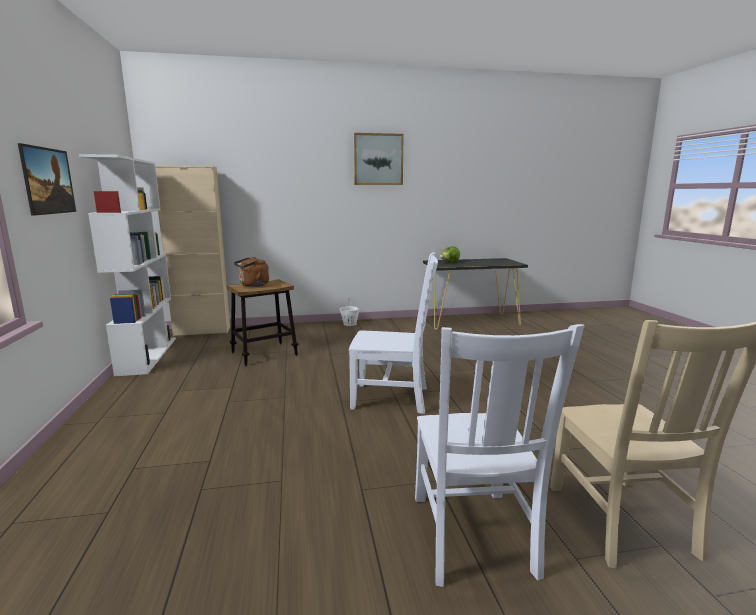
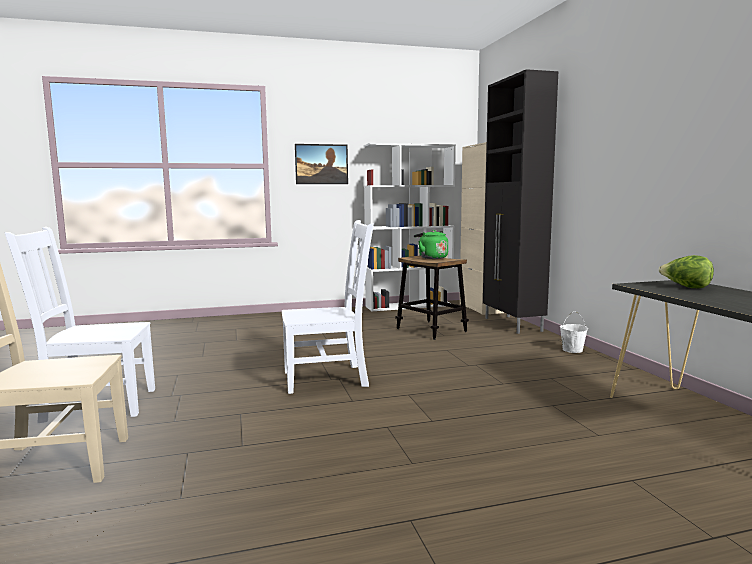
camera: 85 degrees right, 5 degrees down
brown kettle [234,257,269,287] -> green kettle [414,230,448,259]
white chair [349,252,438,414] -> white chair turned 105 degrees counterclockwise [282,220,374,394]
picture [354,133,404,185] -> none
none -> black cabinet [483,69,558,334]

